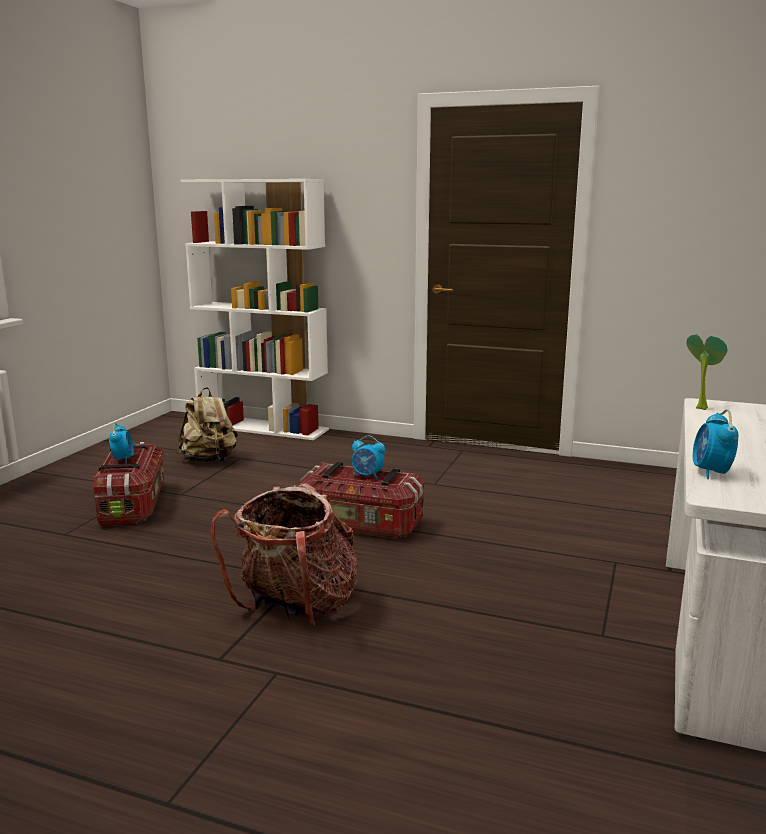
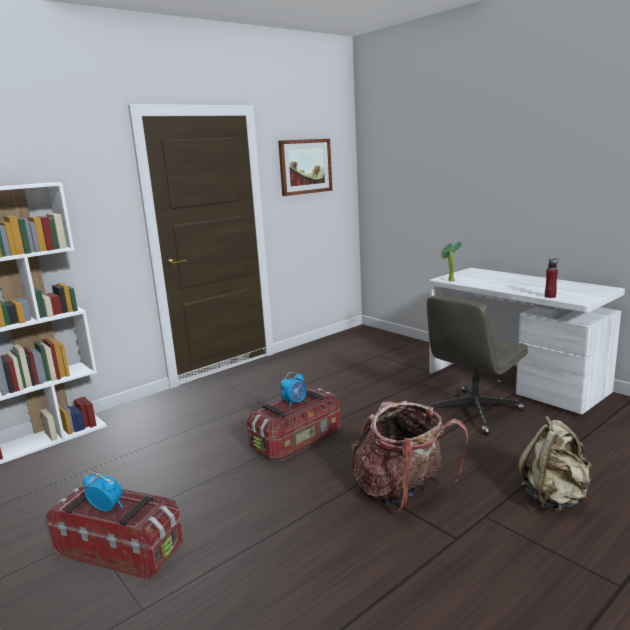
camera: 60 degrees left, 0 degrees up
beige backpack [176,387,238,462] -> beige backpack moved to [518,416,592,512]
alarm clock [693,410,739,479] -> red bottle [545,258,559,298]
none -> picture [278,139,332,196]
none -> grey office chair [427,295,528,435]

